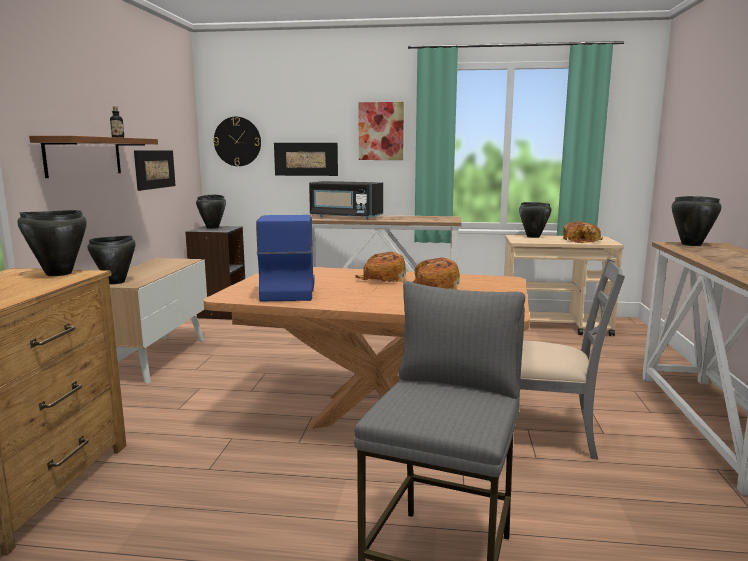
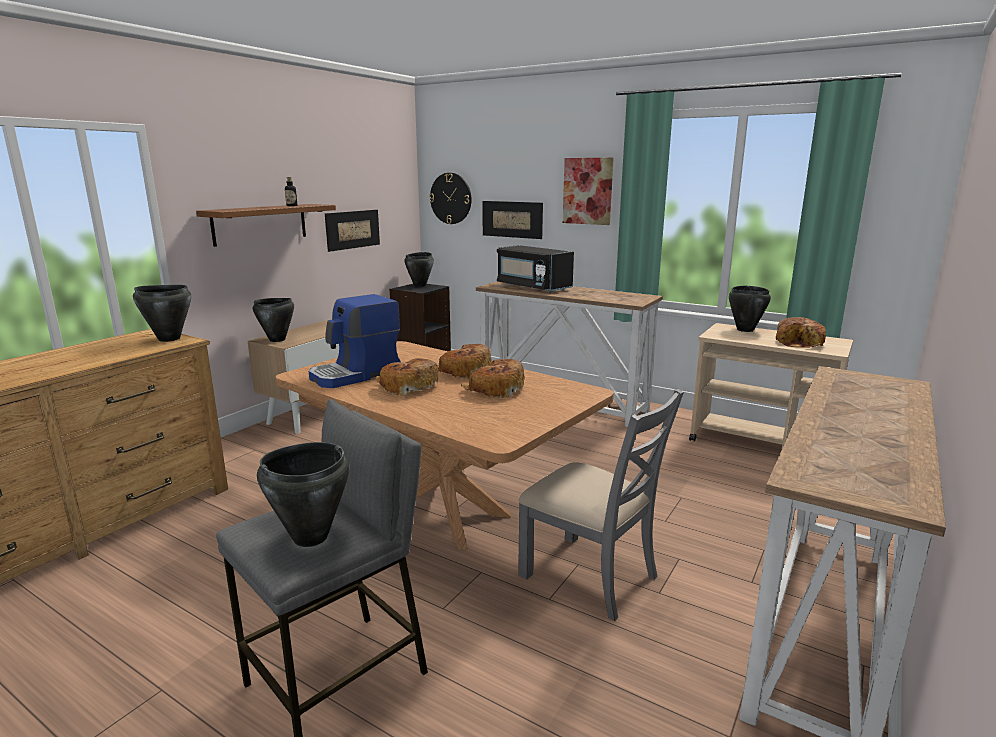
camera: 25 degrees right, 5 degrees up
coffee machine [256,215,315,301] -> coffee machine turned 150 degrees counterclockwise [309,294,401,388]
black cooking pot [672,196,722,246] -> black cooking pot moved to [257,442,349,547]
none -> bread [376,358,438,396]

